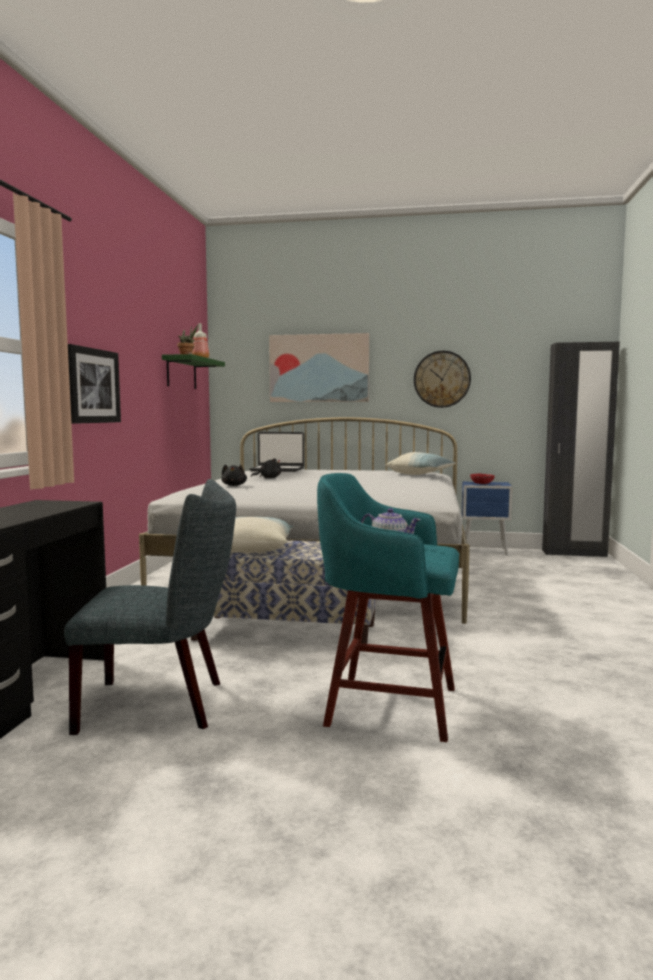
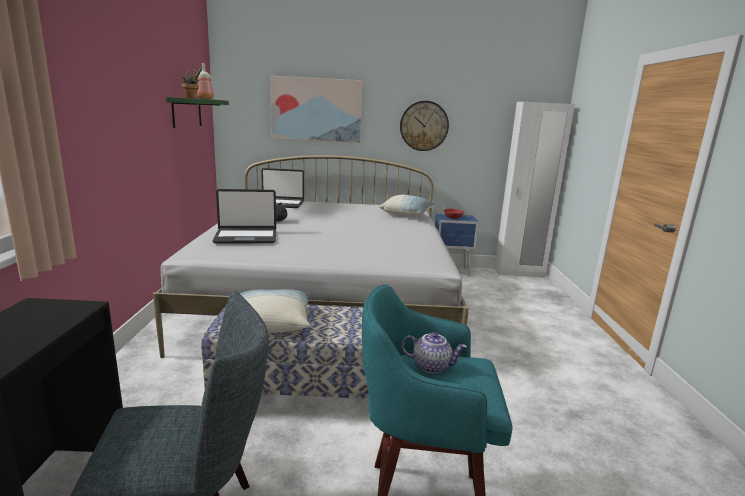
camera: 10 degrees left, 10 degrees up
picture [68,344,121,424] -> none
black plush toy [221,464,247,486] -> laptop [212,189,276,244]
black wardrobe [542,342,620,557] -> white wardrobe [494,102,575,277]

